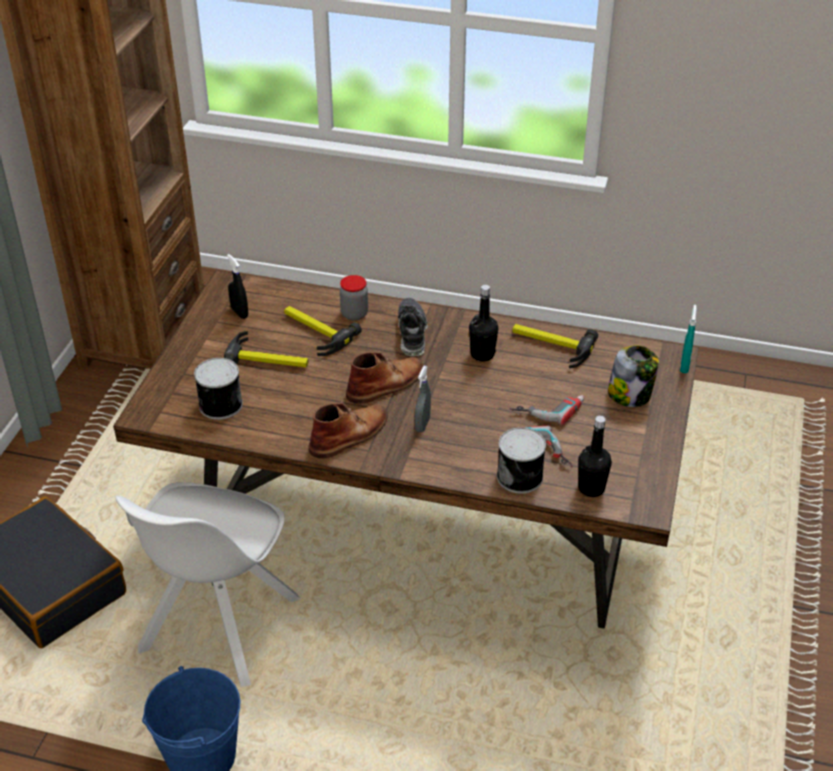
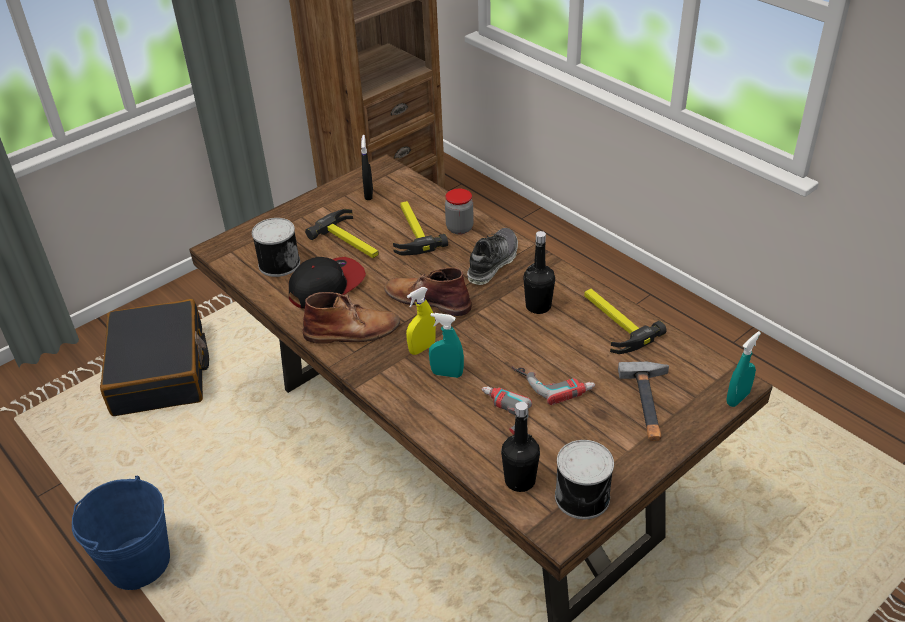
camera: 35 degrees right, 0 degrees up
white chair [115,482,301,687] -> none
brown boot [346,350,424,404] -> brown boot turned 150 degrees counterclockwise [384,267,472,316]
grey spray bottle [415,366,431,433] -> yellow spray bottle [406,287,436,355]
can [497,427,546,494] -> can moved to [555,440,614,519]
jar [608,345,659,407] -> hammer [618,362,669,441]
none -> cap [289,257,366,309]
none -> turquoise spray bottle [429,313,464,378]

